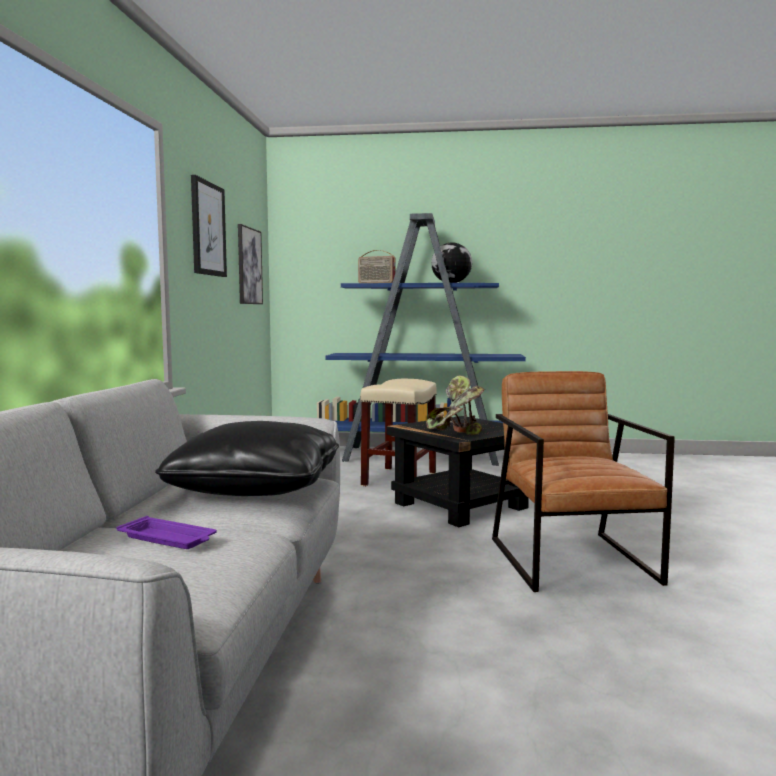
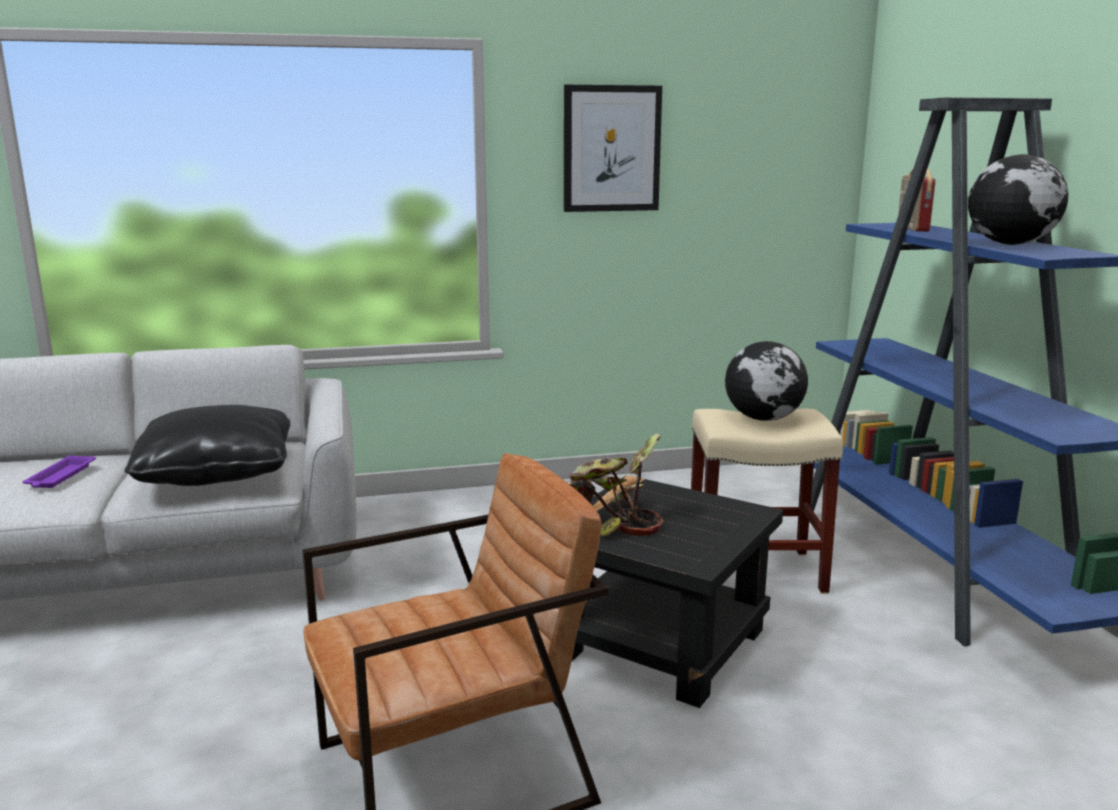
camera: 70 degrees right, 10 degrees up
picture [238,224,263,304] -> none
none -> globe [725,341,808,421]

